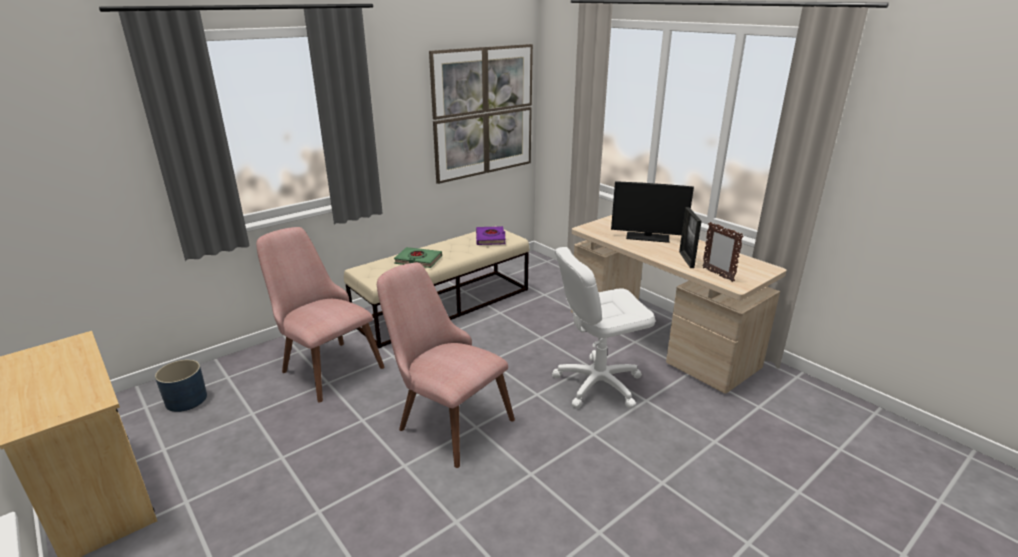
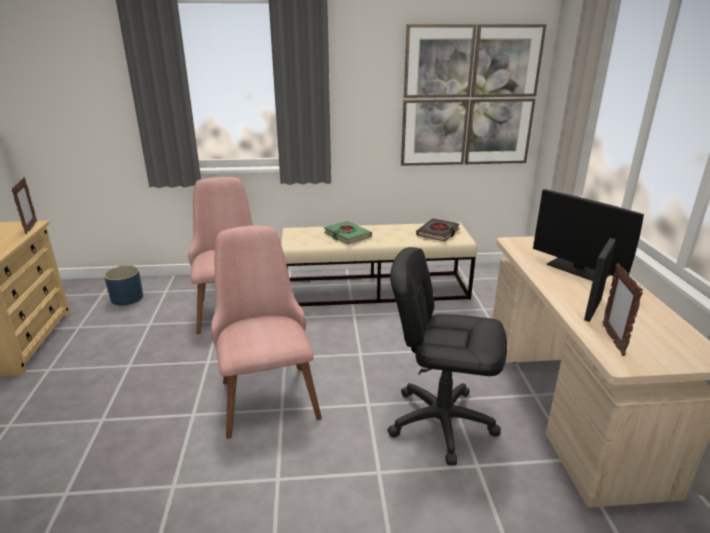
camera: 35 degrees right, 0 degrees up
purple book [476,226,506,245] -> black book [416,218,459,242]
white office chair [552,247,655,408] -> black office chair [387,247,507,465]
none -> picture frame [12,177,37,234]

